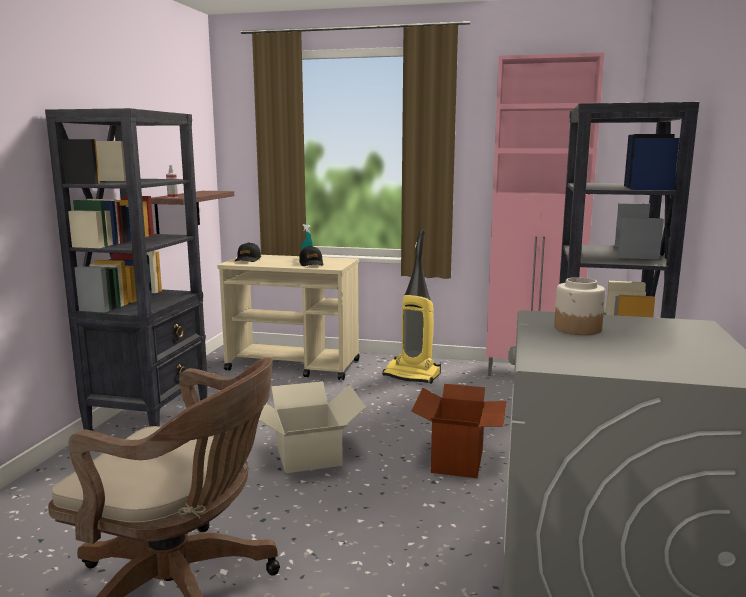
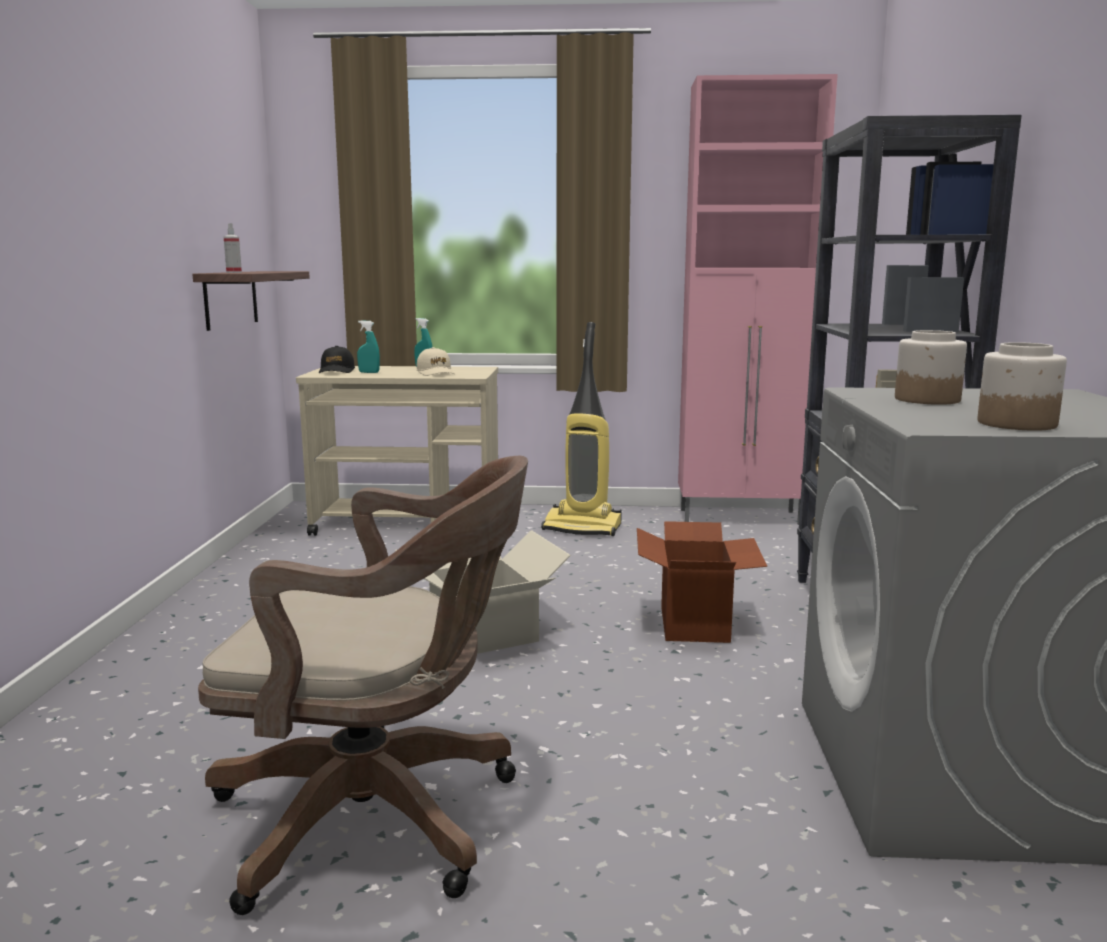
camera: 10 degrees left, 0 degrees up
black bookcase [45,108,208,431] -> none
black cap [299,246,324,266] -> beige cap [416,347,455,376]
none -> turquoise spray bottle [357,320,380,373]
none -> jar [978,342,1067,431]

